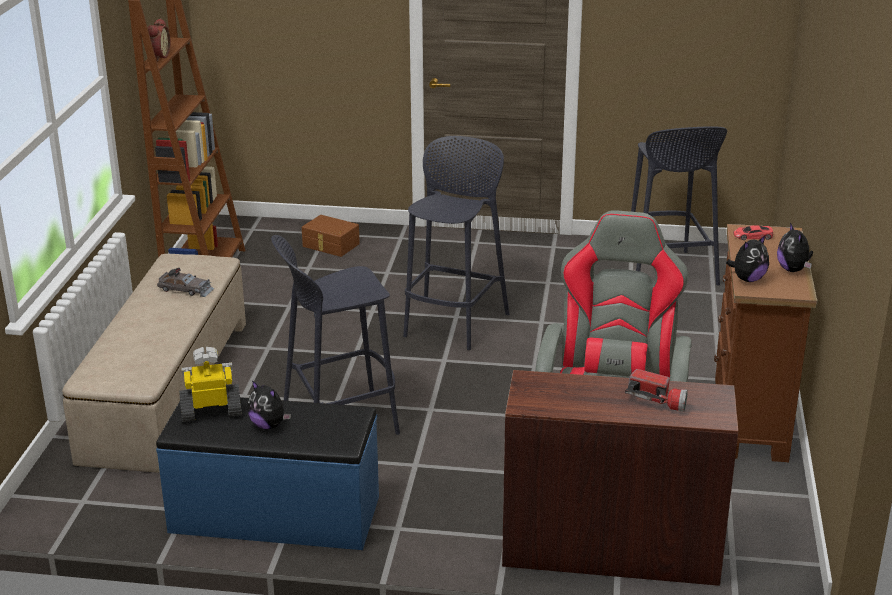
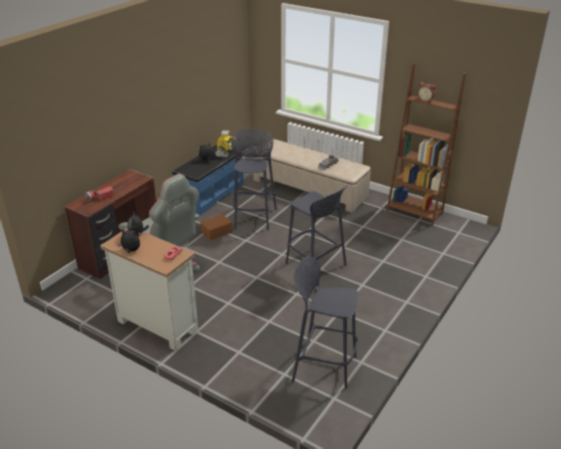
camera: 115 degrees right, 5 degrees up
brown storage box [302,215,360,257] -> brown storage box moved to [200,214,232,240]
brown dresser [714,224,817,462] -> white dresser [100,228,198,351]

